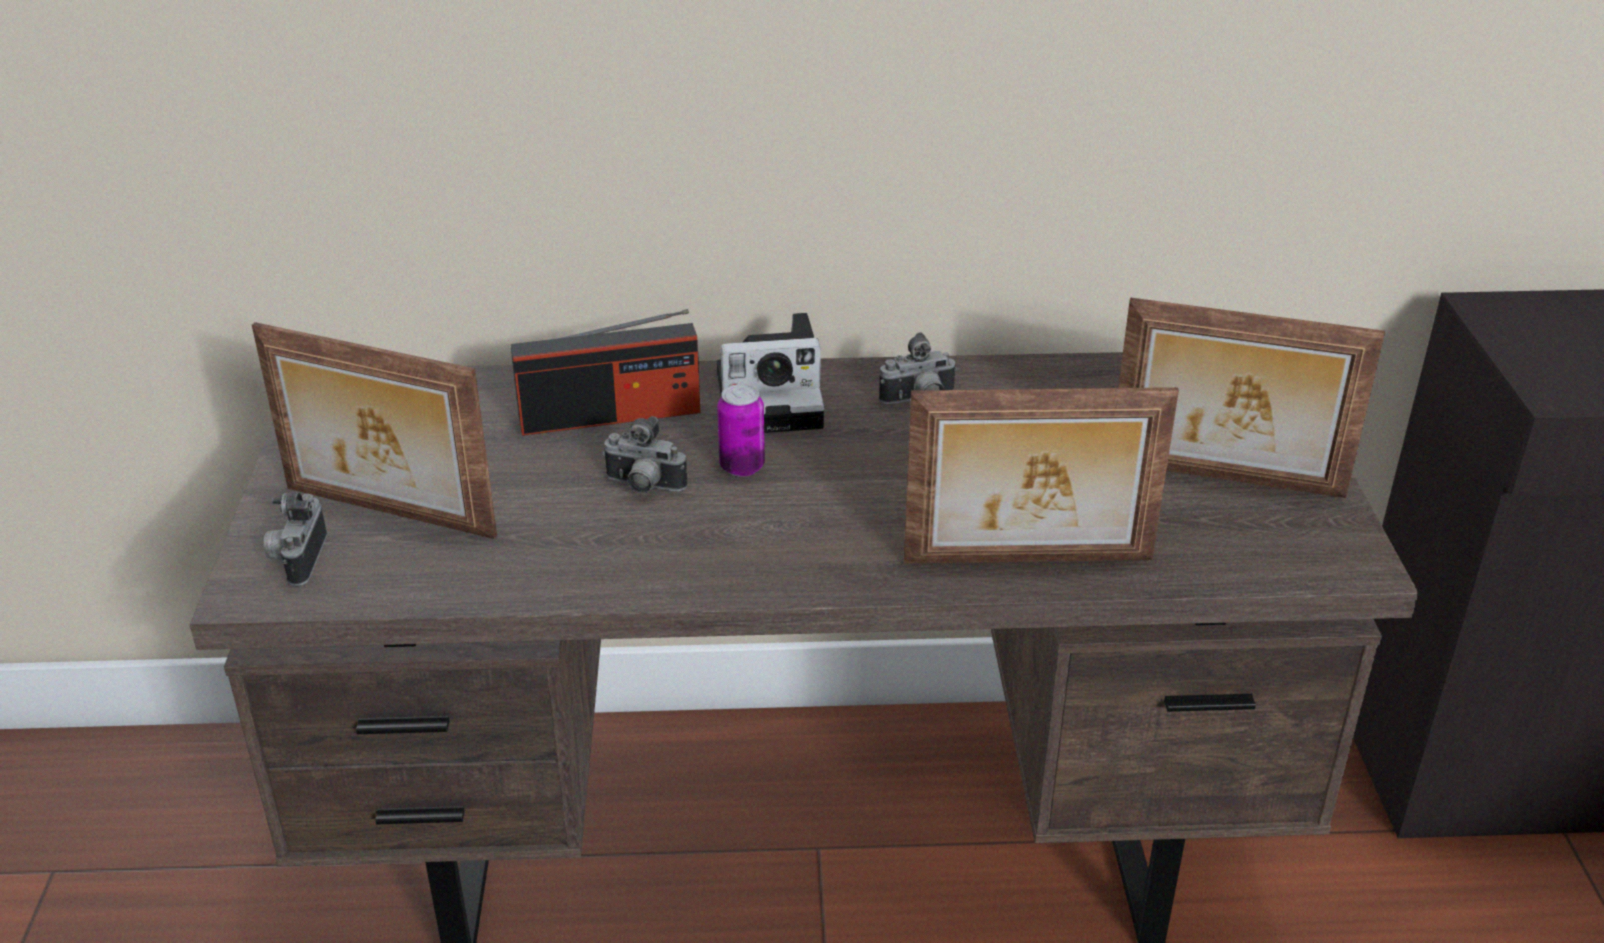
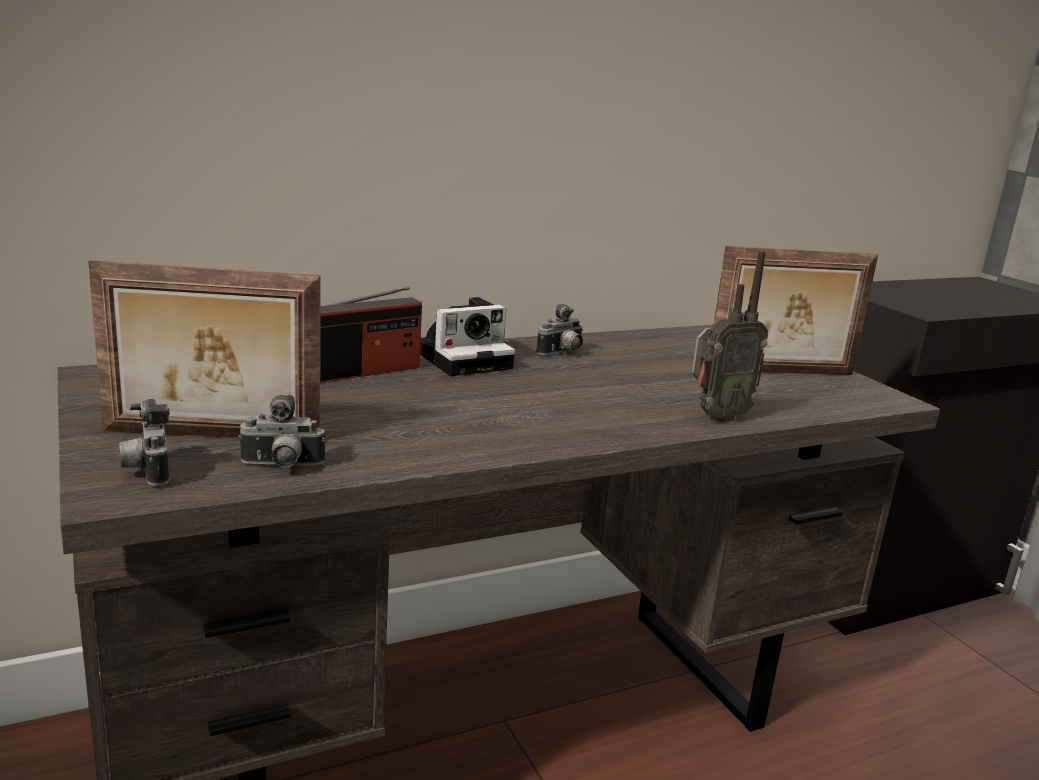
camera: 25 degrees left, 15 degrees down
camera [602,416,688,493] -> camera moved to [238,395,325,467]
can [717,384,765,477] -> none
picture frame [903,387,1179,563] -> radio [691,251,769,422]

